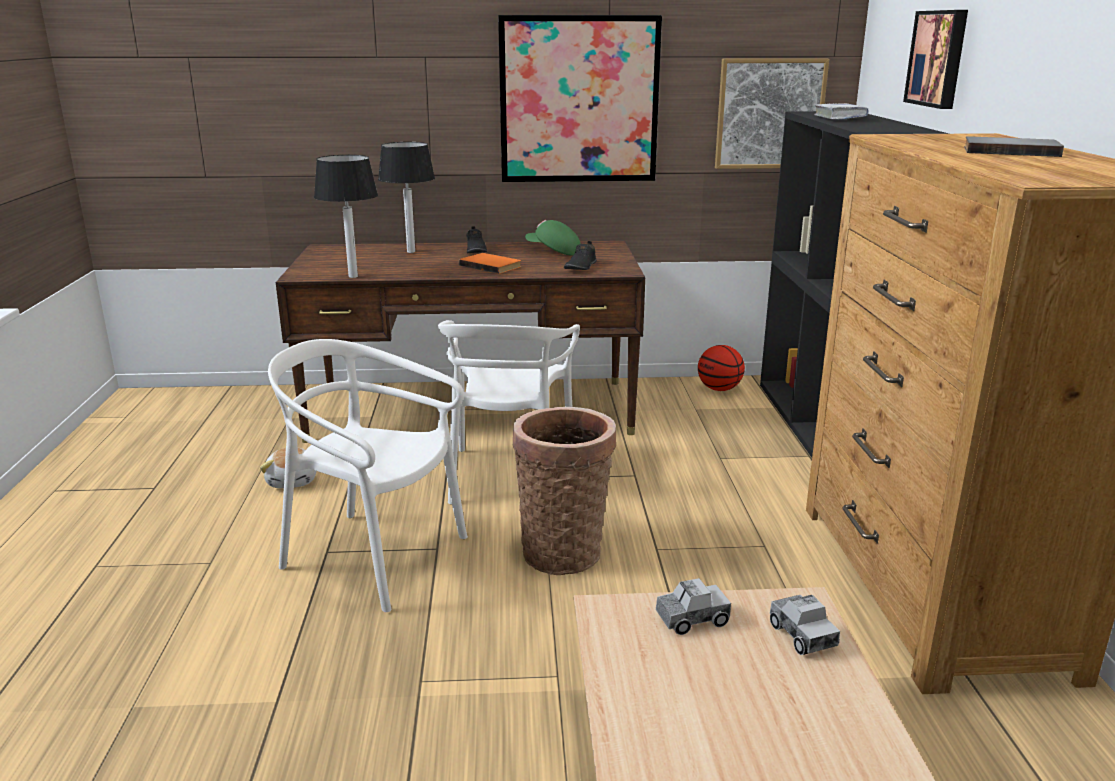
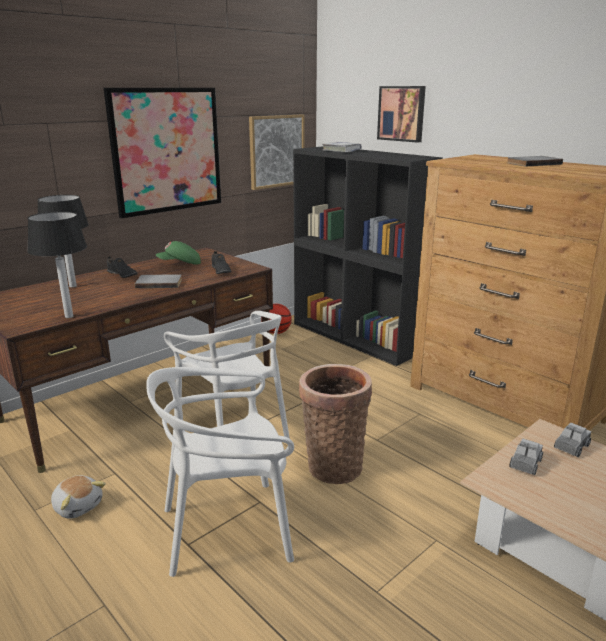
camera: 40 degrees left, 0 degrees up
orange book [459,253,521,274] -> grey book [135,274,182,288]
toy truck [770,595,840,655] -> toy truck turned 75 degrees counterclockwise [554,422,592,457]

